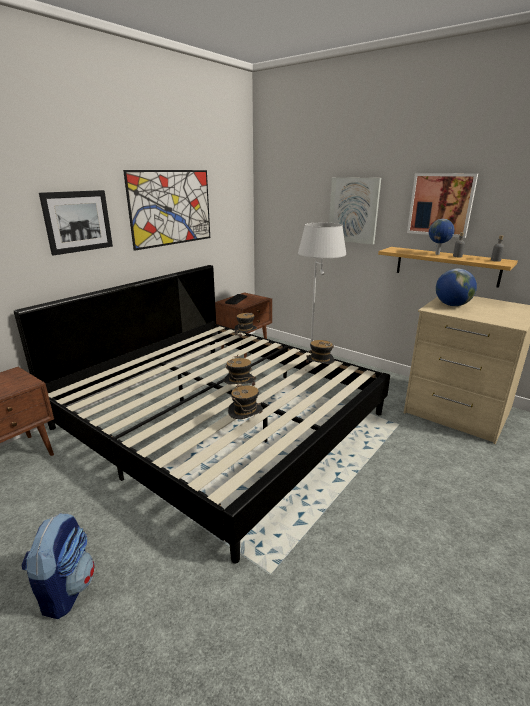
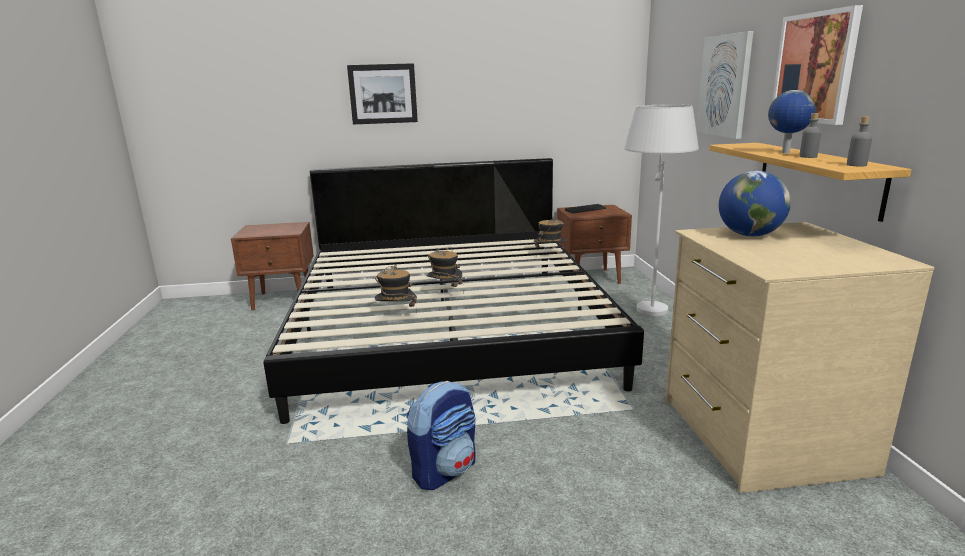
camera: 45 degrees right, 5 degrees down
backpack [22,513,95,619] -> backpack moved to [406,381,476,490]
picture [123,170,210,251] -> none
hat [306,340,335,364] -> none

